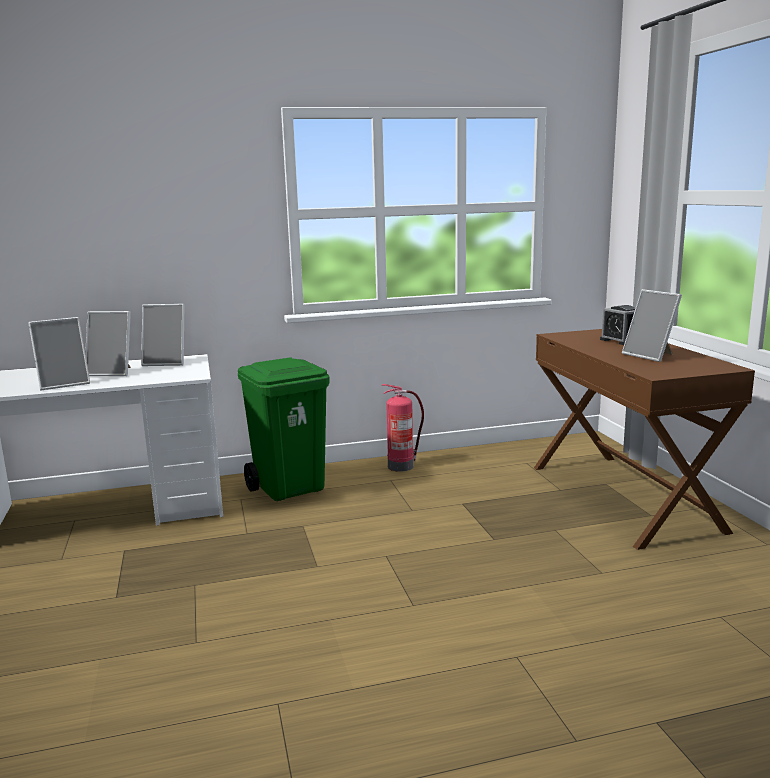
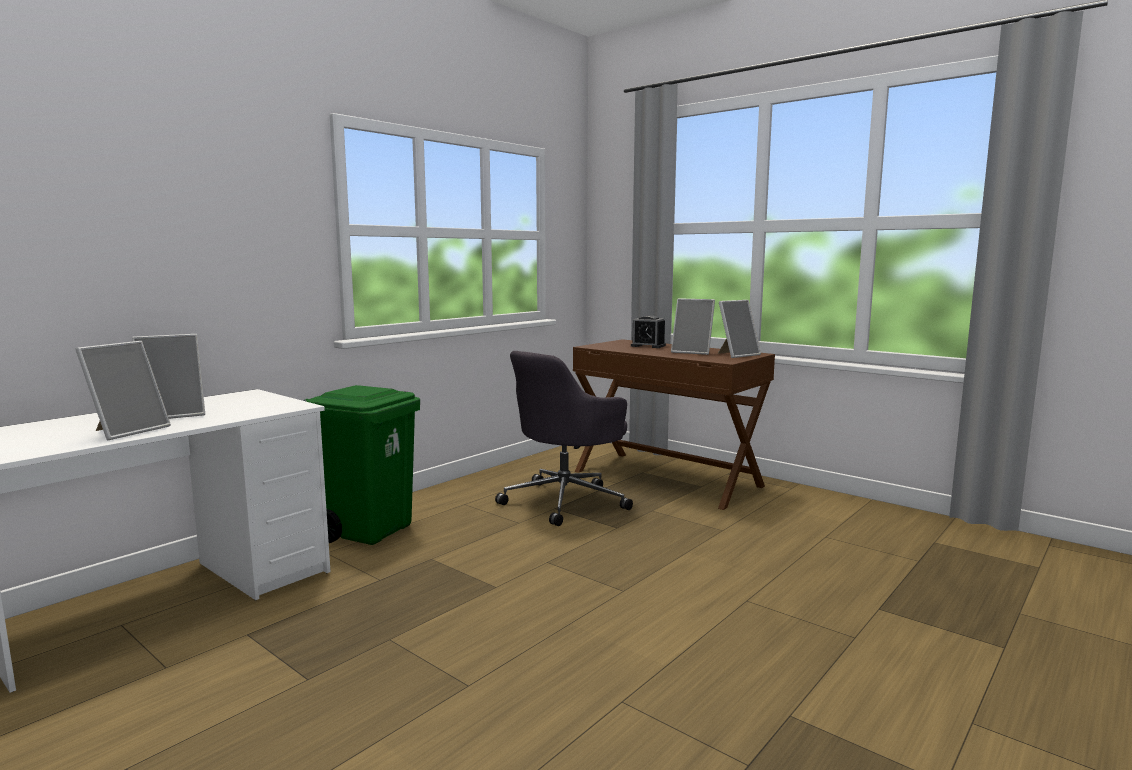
camera: 35 degrees left, 5 degrees down
picture frame [141,304,184,366] -> picture frame moved to [718,300,761,358]
fire extinguisher [382,384,424,472] -> none
none -> grey office chair [495,351,633,526]

